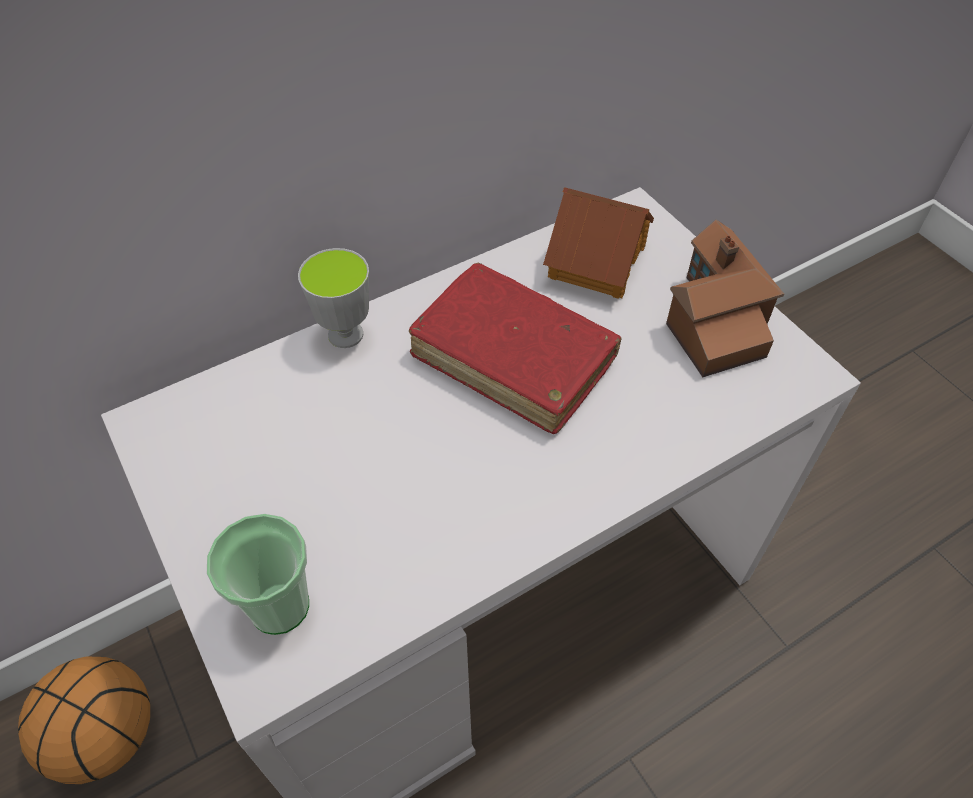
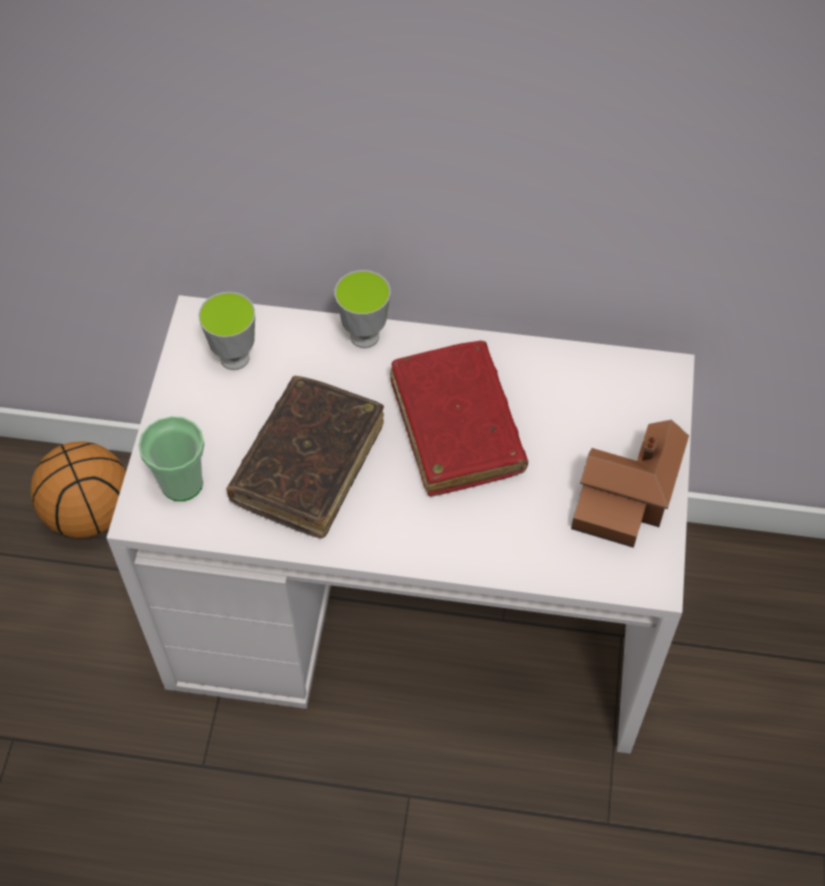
camera: 40 degrees right, 5 degrees up
toy house [543,187,654,298] -> none
none -> cup [198,292,255,370]
none -> brown book [226,376,384,539]

